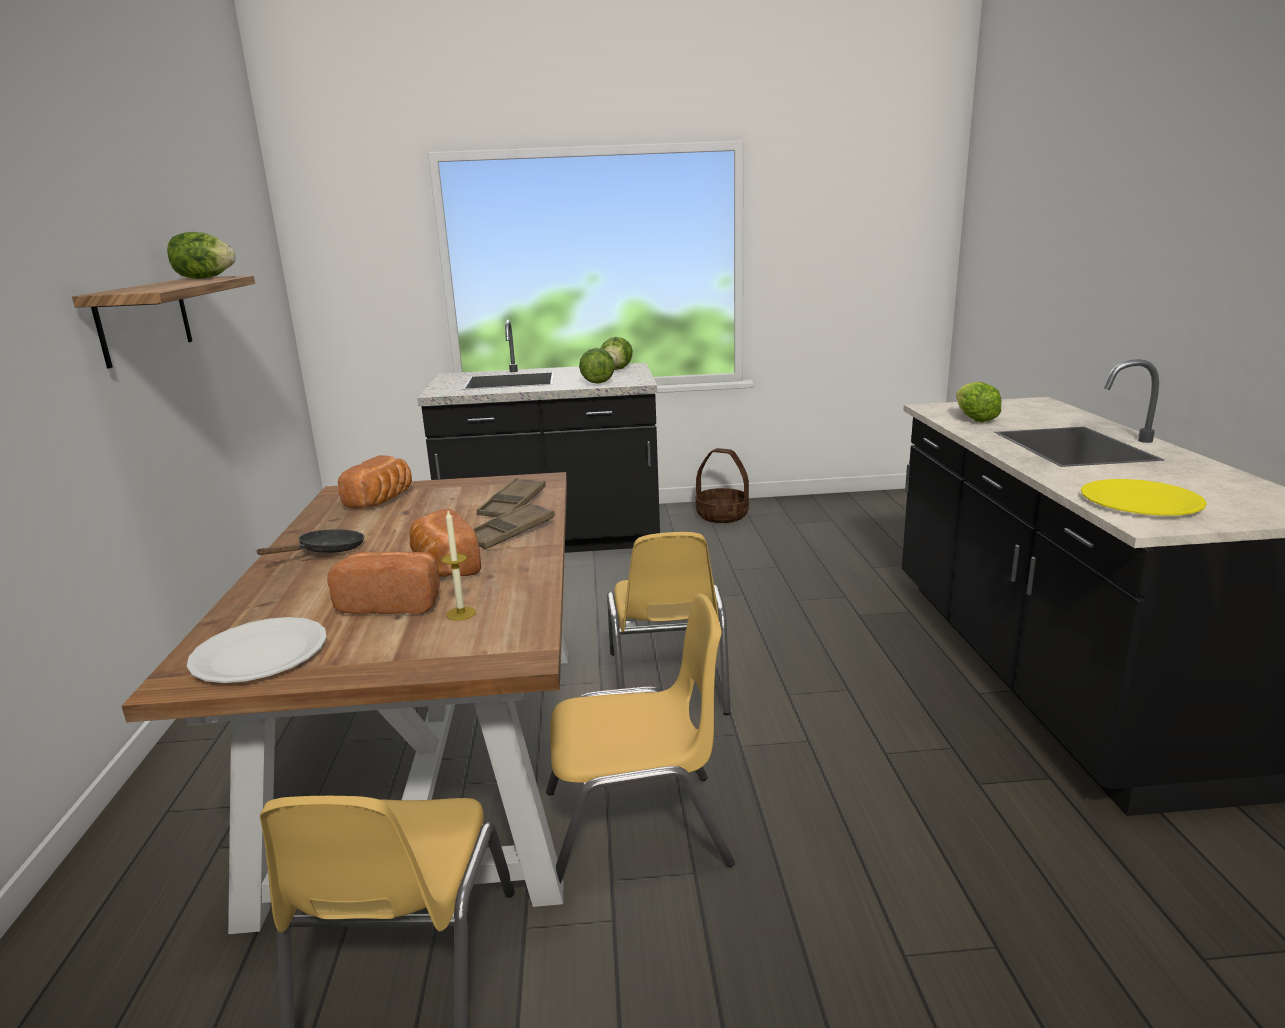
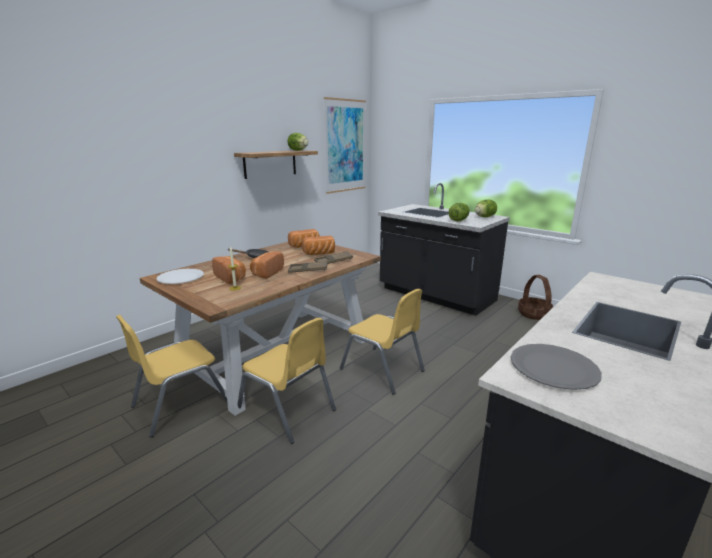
camera: 45 degrees right, 0 degrees up
yellow chair [607,532,731,715] -> yellow chair turned 90 degrees counterclockwise [340,289,425,395]
lettuce [956,382,1002,422] -> none
yellow plate [1081,479,1207,516] -> grey plate [511,344,602,390]
none -> bread [302,236,335,255]
none -> picture [324,97,366,194]

